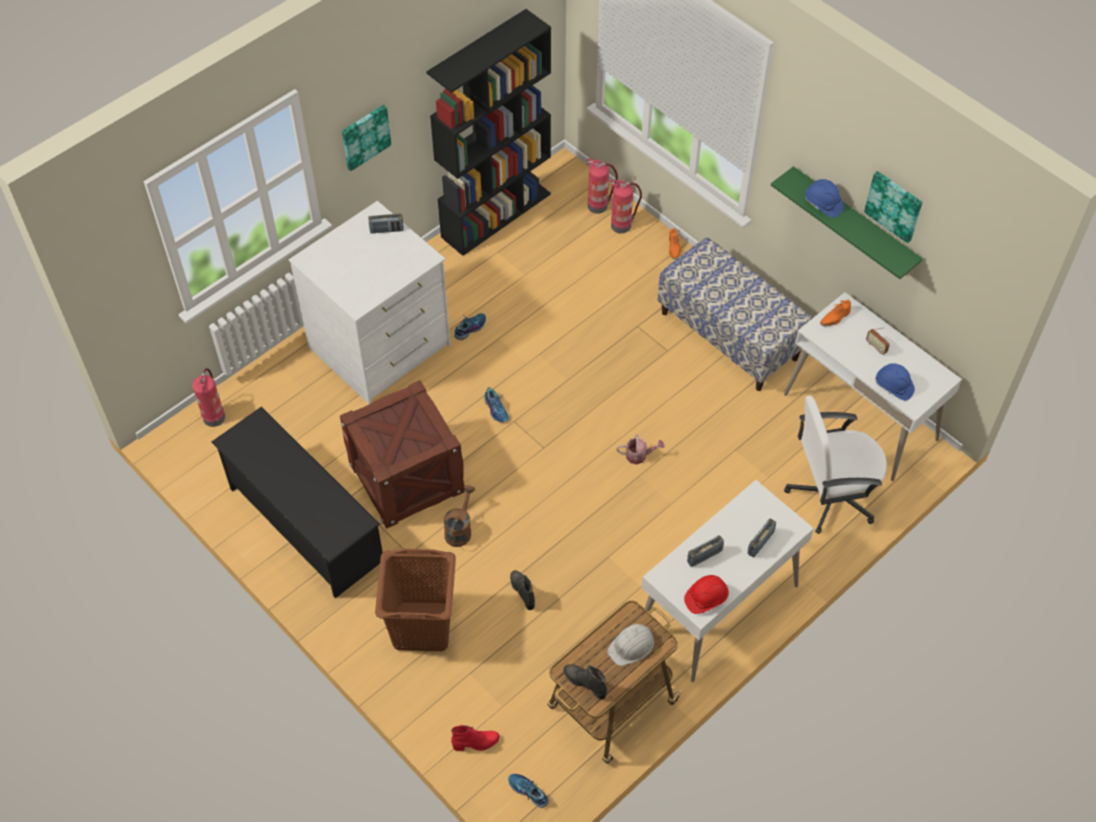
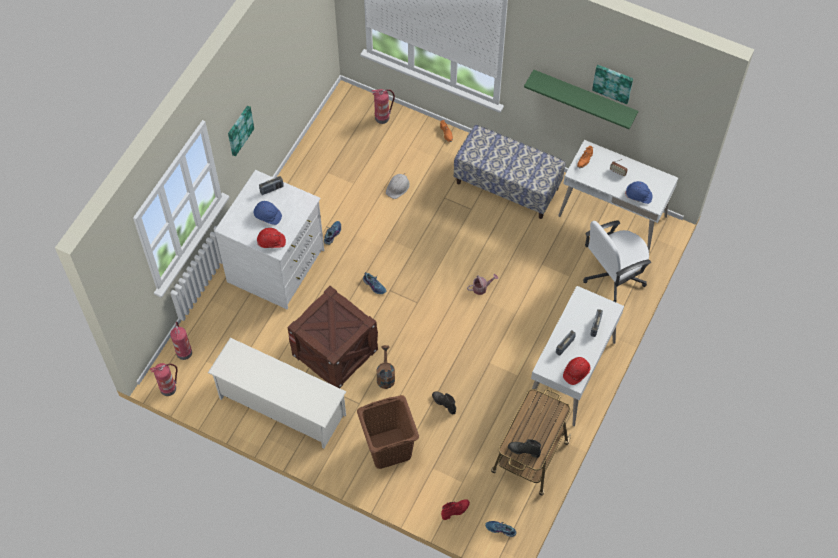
camera: 20 degrees left, 5 degrees up
black shoe rack [211,407,383,598] -> white shoe rack [208,338,346,449]
black bookcase [426,9,551,256] -> none
white hard hat [607,624,654,666] -> white hard hat moved to [386,174,410,199]
fire extinguisher [610,180,642,234] -> fire extinguisher moved to [149,363,178,396]
blue hard hat [805,179,844,218] -> blue hard hat moved to [254,201,282,225]
none -> red hard hat [257,228,286,248]

